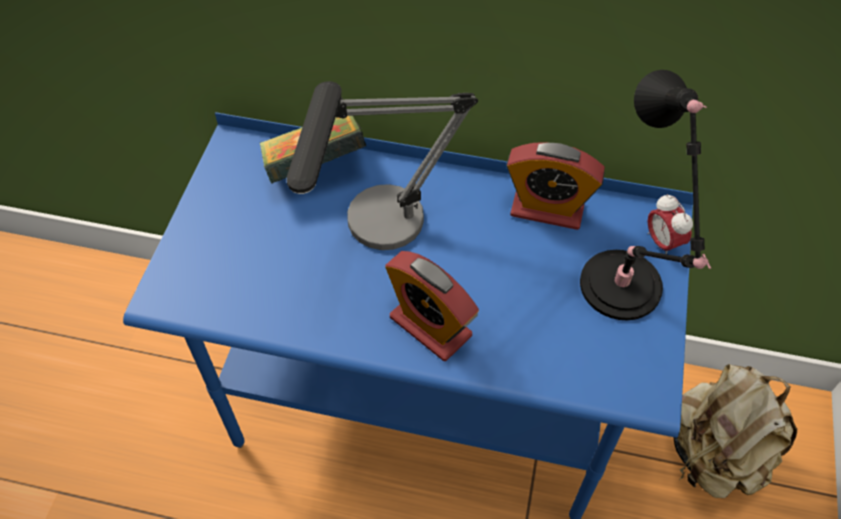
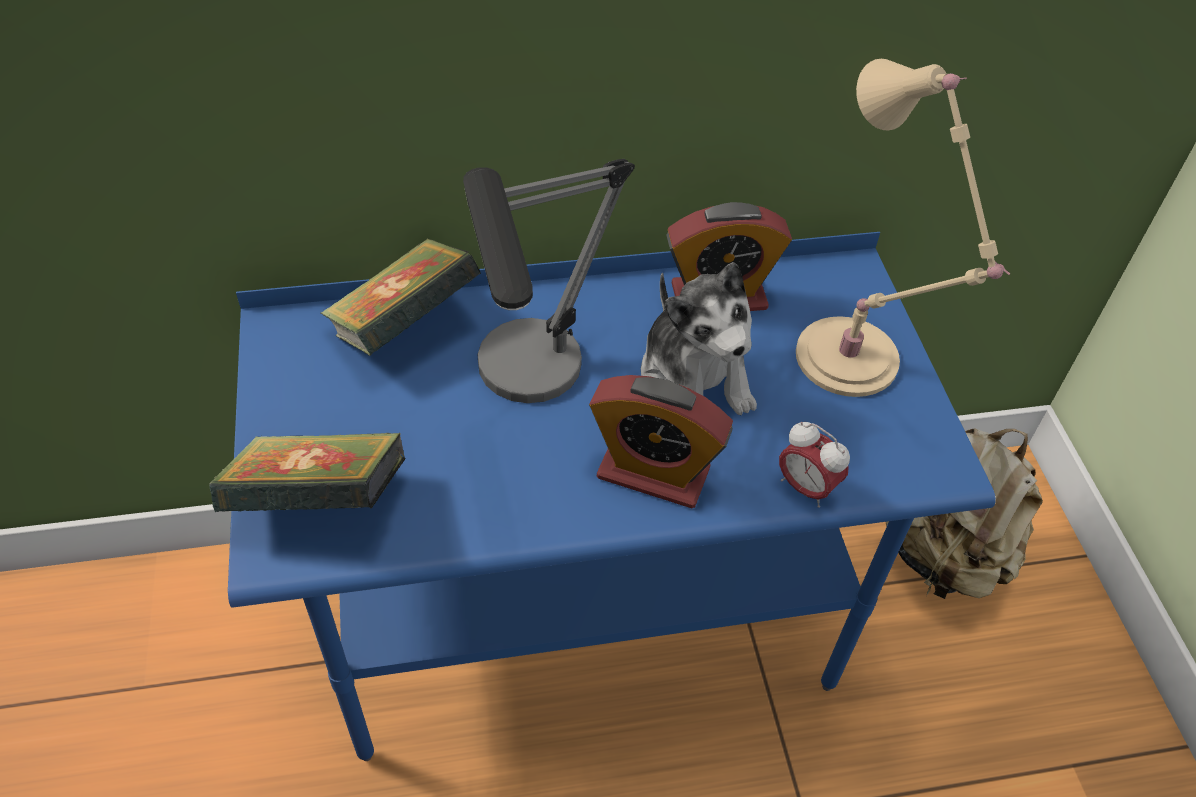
camera: 25 degrees left, 5 degrees down
black table lamp [580,70,711,320] -> beige table lamp [796,59,1011,397]
alarm clock [648,194,693,254] -> alarm clock moved to [779,422,850,508]
none -> book [209,433,406,512]
none -> plush toy [641,262,757,415]

